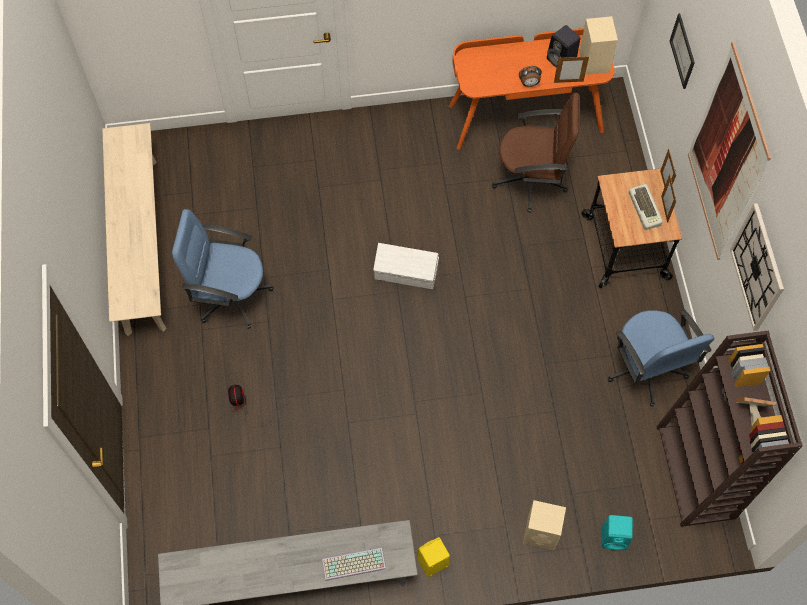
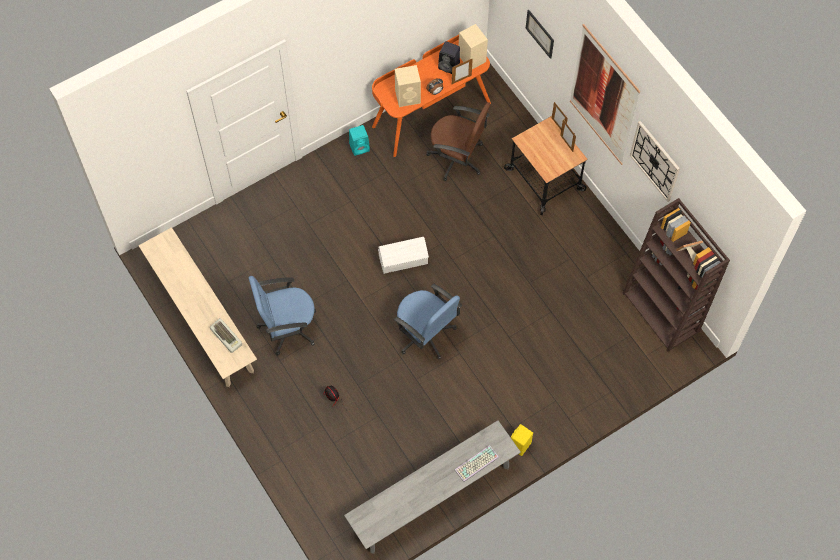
camera: 25 degrees left, 0 degrees up
brown office chair [492,93,579,213] -> brown office chair turned 45 degrees clockwise [426,102,491,181]
beige speaker [523,500,566,550] -> beige speaker moved to [395,65,421,107]
turquoise speaker [601,515,633,550] -> turquoise speaker moved to [349,125,370,156]
blue office chair [608,310,714,407] -> blue office chair moved to [394,284,462,359]
keyboard [629,184,663,230] -> keyboard moved to [210,318,242,353]

